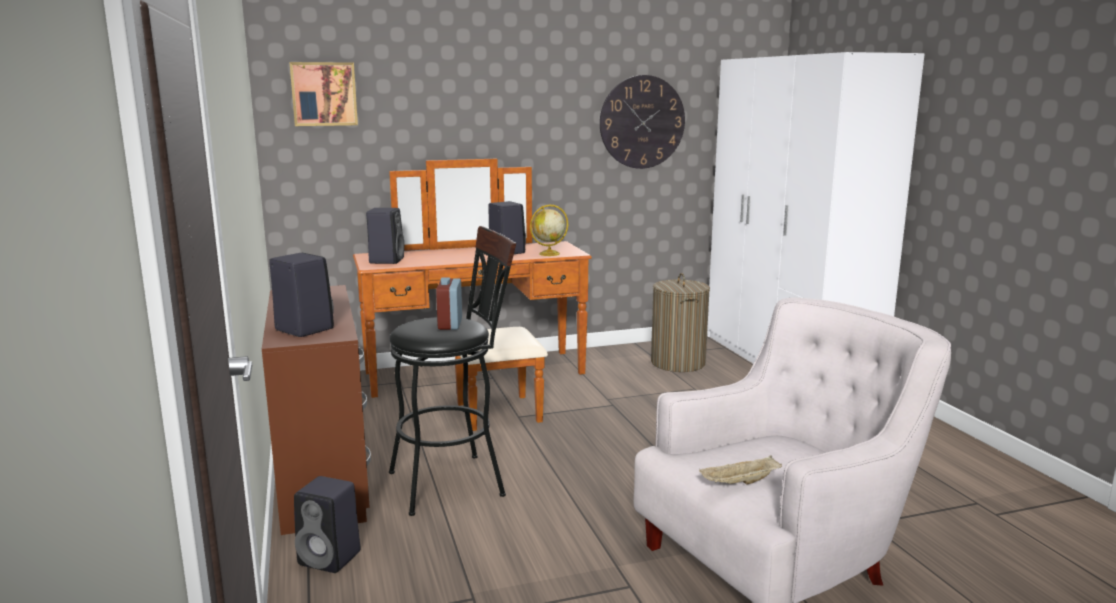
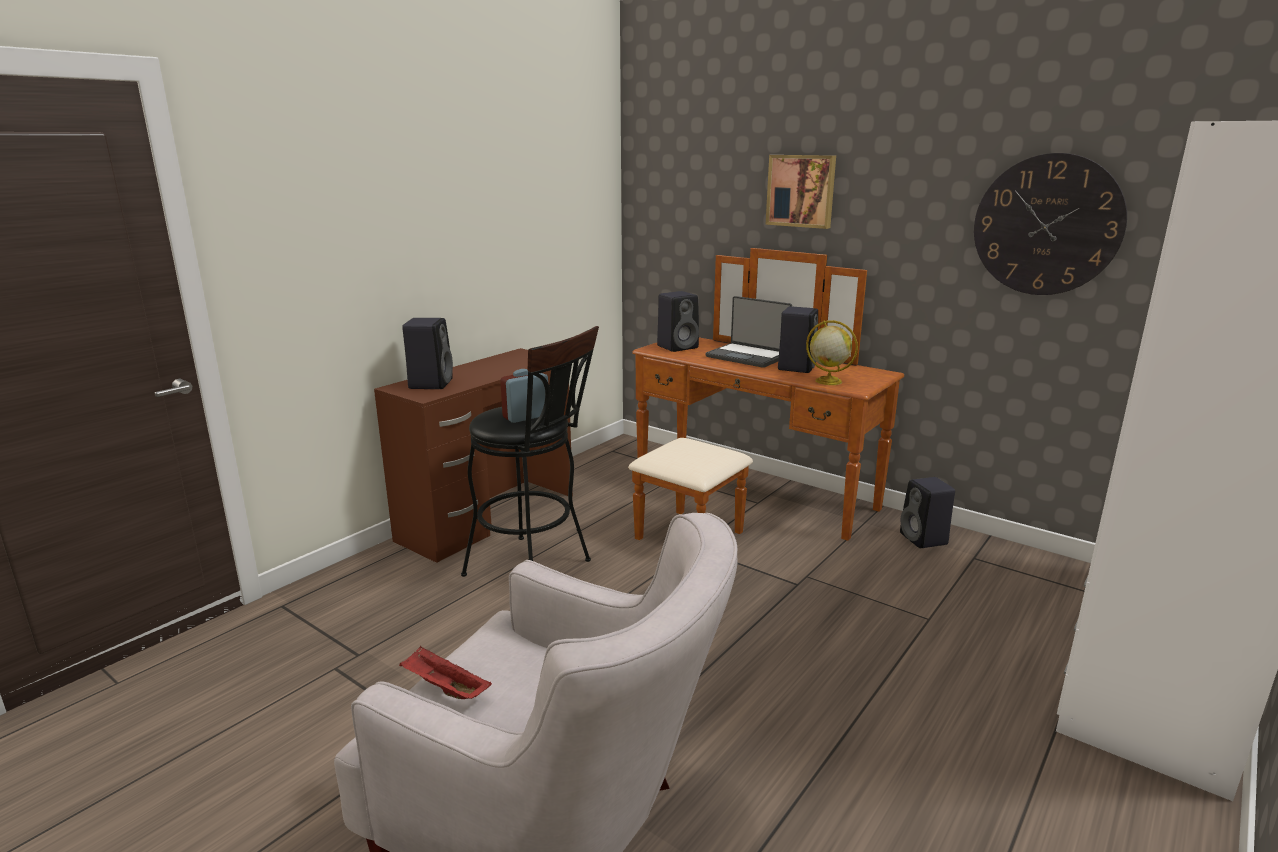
camera: 55 degrees right, 5 degrees up
picture [289,62,358,126] -> picture moved to [766,155,836,229]
black speaker [294,476,361,573] -> black speaker moved to [900,477,955,548]
laundry basket [651,273,710,372] -> none
beige tray [699,455,782,484] -> red tray [399,646,492,699]
none -> laptop [705,296,792,368]

